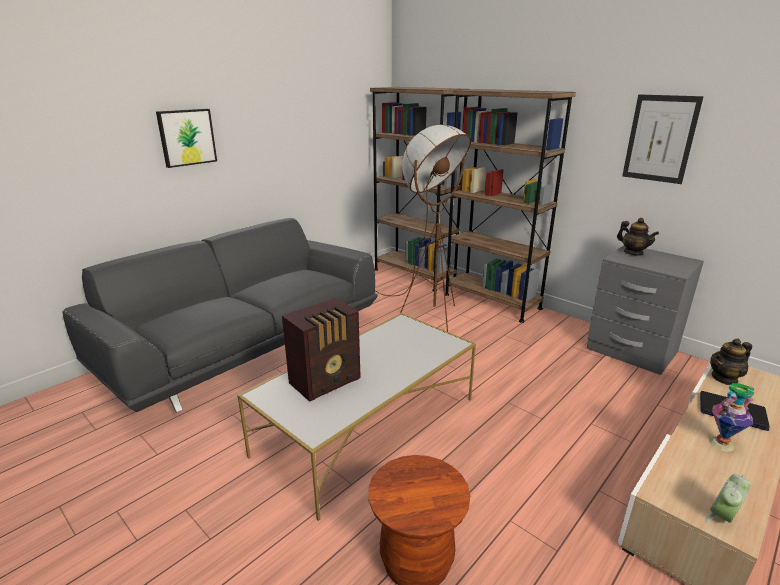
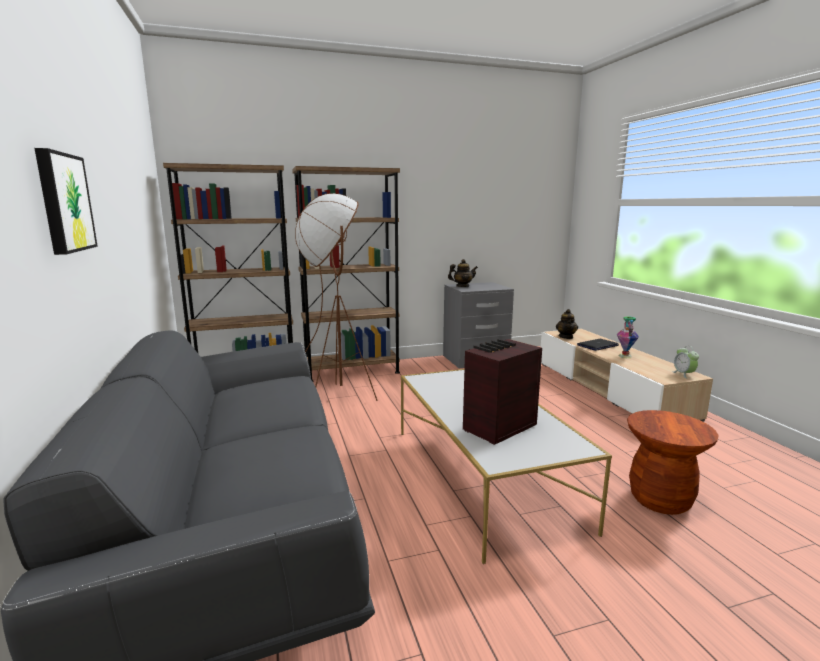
camera: 60 degrees left, 10 degrees down
radio [282,298,361,402] -> radio turned 120 degrees counterclockwise [463,339,542,445]
picture [622,94,704,184] -> none

